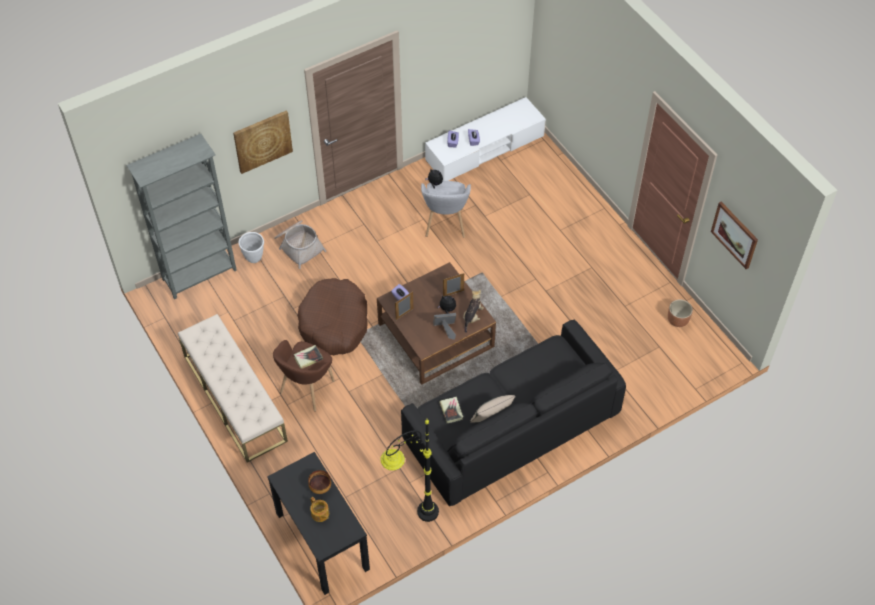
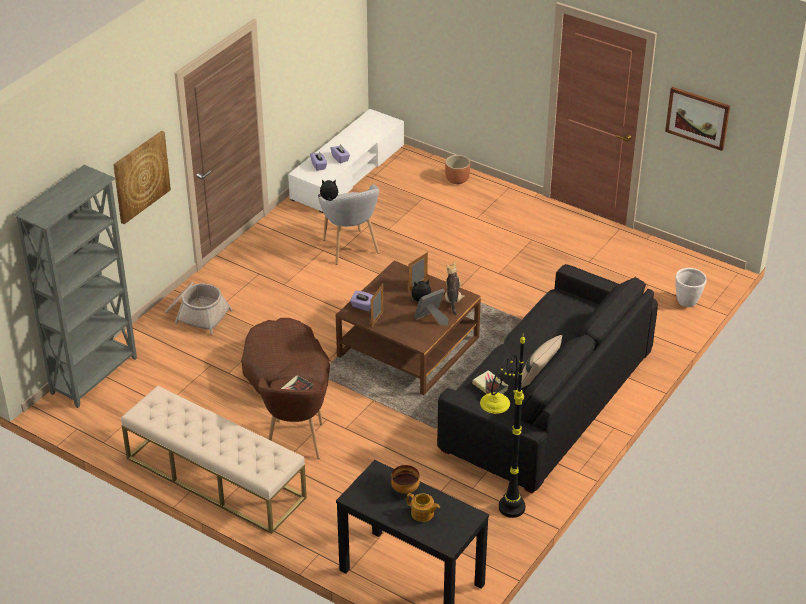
camera: 25 degrees left, 15 degrees down
white planter [239,232,264,263] -> white planter moved to [676,268,707,307]
brown planter [668,299,693,327] -> brown planter moved to [445,155,470,184]

